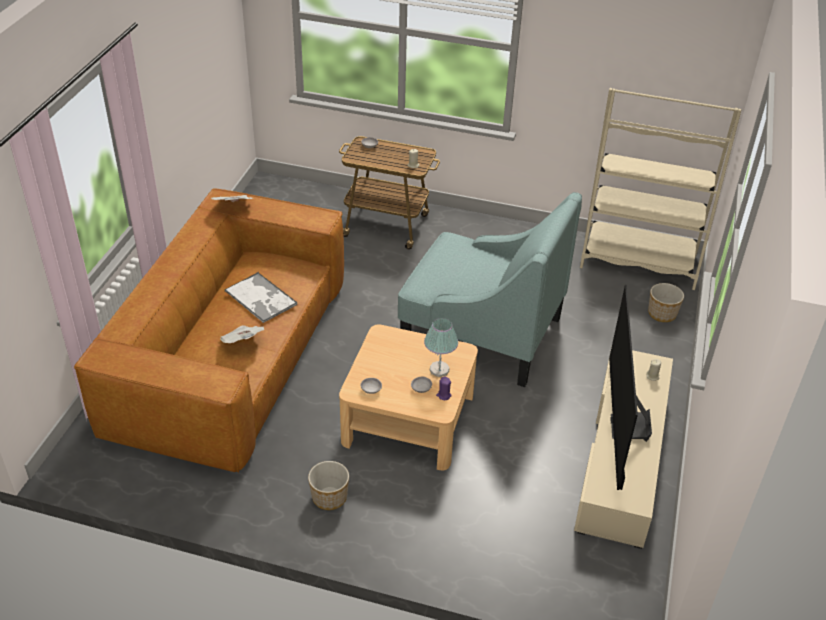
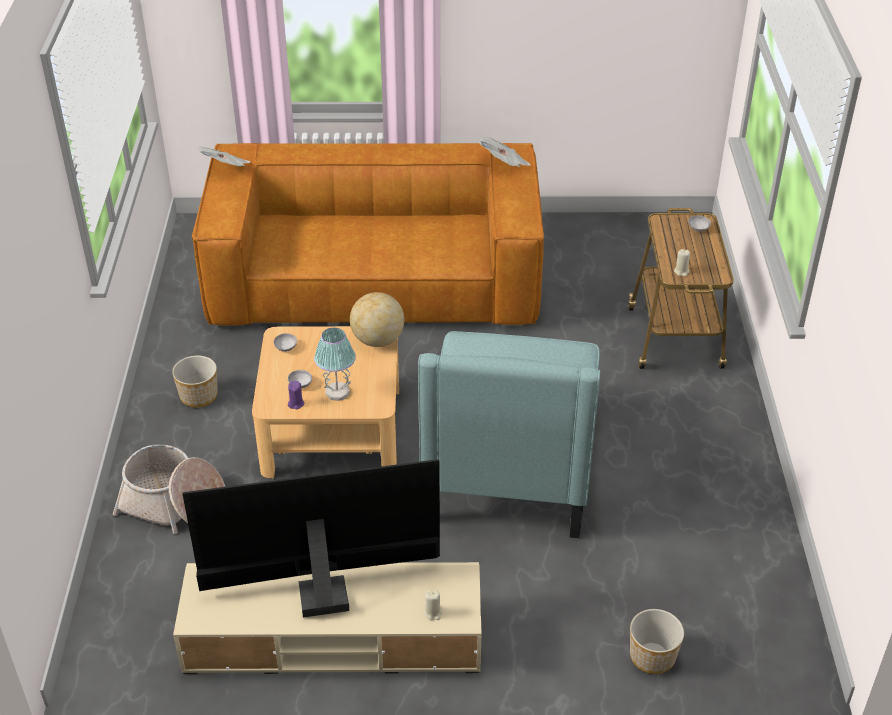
camera: 75 degrees right, 0 degrees up
newspaper [220,325,264,343] -> newspaper moved to [196,147,251,167]
tray [225,272,298,323] -> none
beige bookcase [580,88,741,290] -> none
none -> basket [113,444,225,534]
none -> globe [350,292,405,347]

